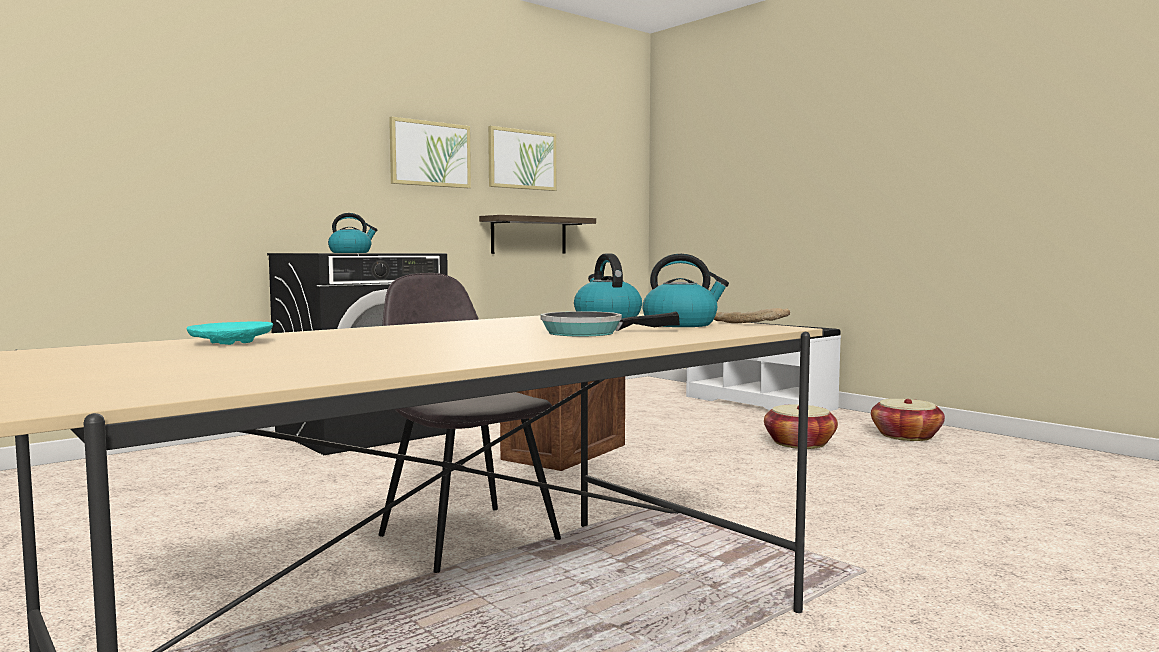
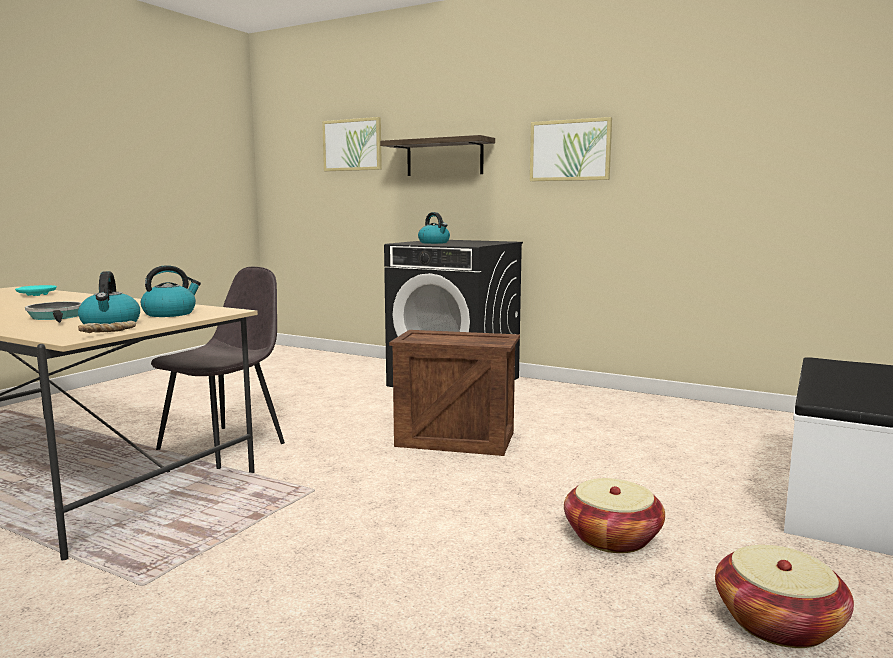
camera: 70 degrees right, 5 degrees up
shelf [479,215,596,254] -> shelf moved to [380,135,495,176]
picture [488,126,556,191] -> picture moved to [322,117,382,171]

